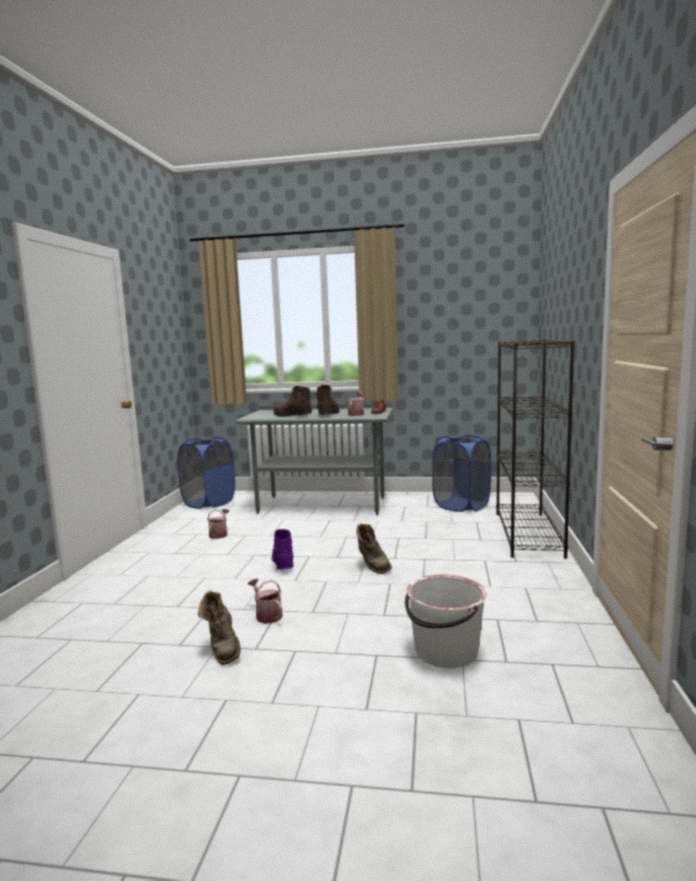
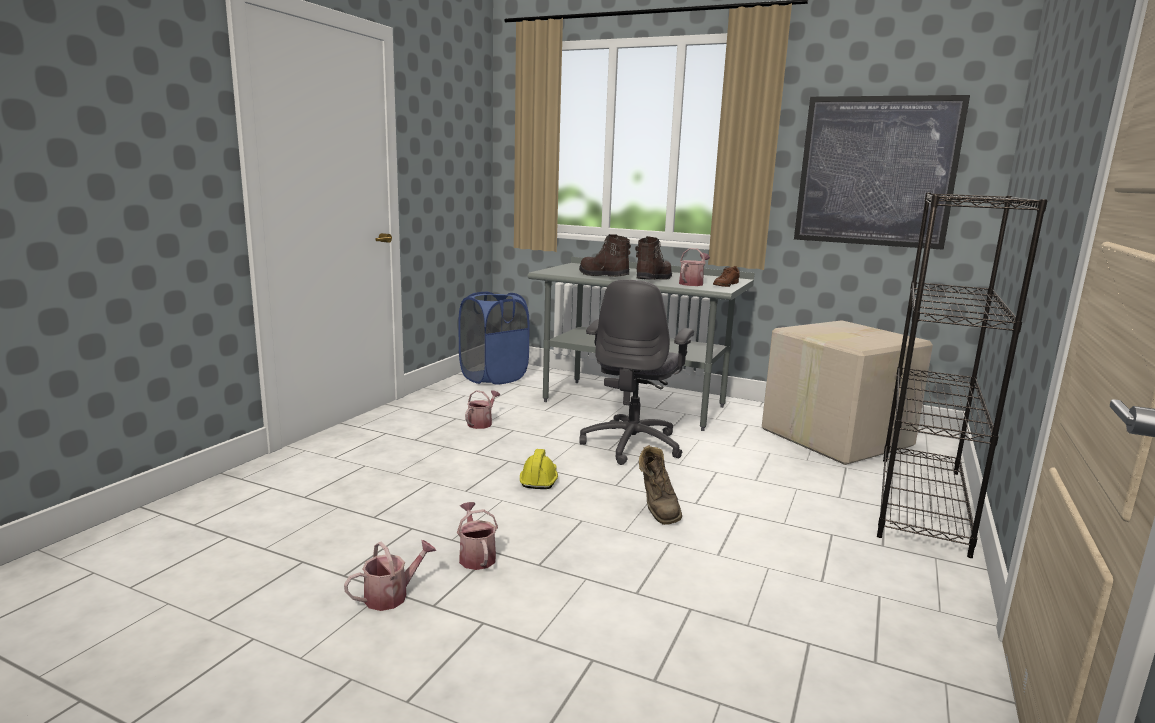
camera: 15 degrees right, 5 degrees up
brown boot [198,591,241,665] -> watering can [344,540,436,611]
purple boot [271,529,294,570] -> yellow hard hat [520,449,558,489]
white bucket [405,575,487,668] -> none
blue laundry basket [432,435,491,512] -> cardboard box [762,320,933,465]
none -> grey office chair [579,280,694,465]
none -> picture [794,95,970,250]

